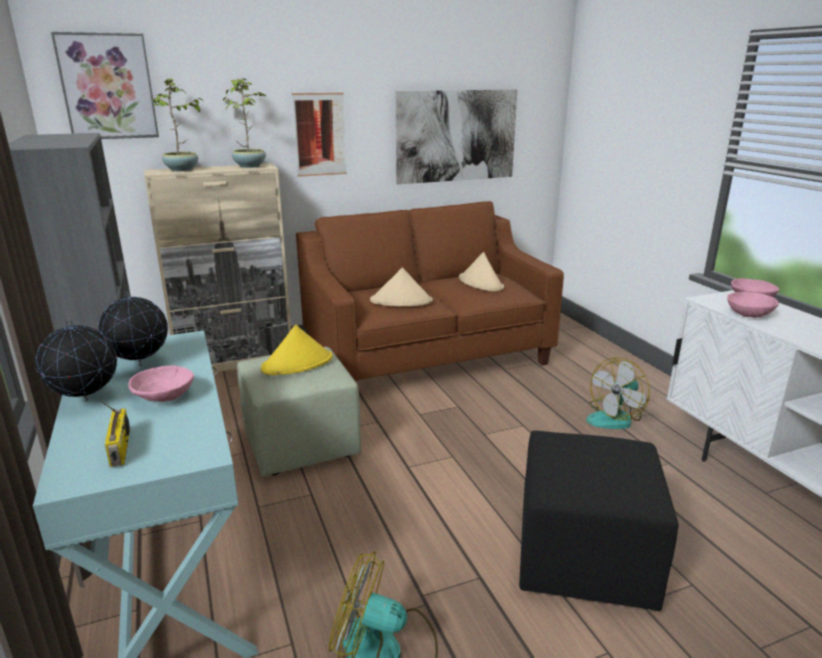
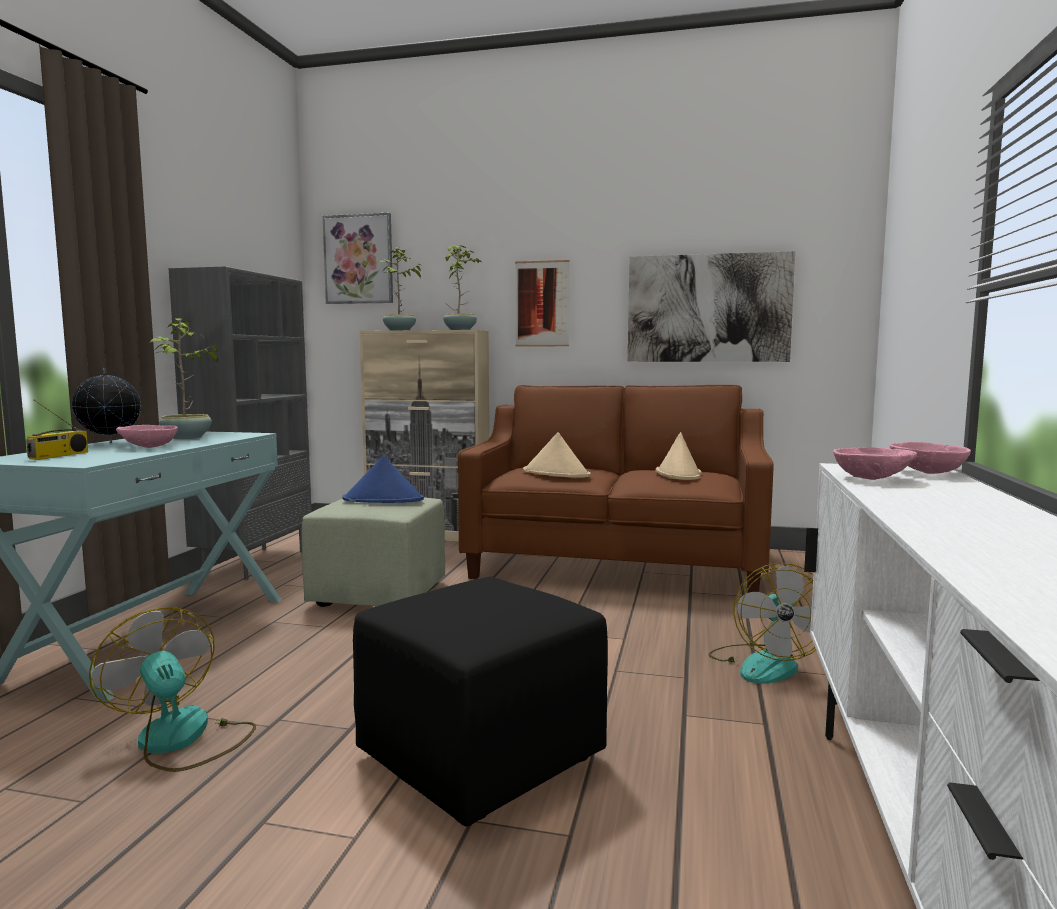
camera: 35 degrees right, 15 degrees down
globe [98,291,168,366] -> potted plant [148,318,222,439]
yellow hat [261,325,333,375] -> blue hat [342,455,424,503]
fan [586,357,650,429] -> fan turned 75 degrees counterclockwise [709,563,816,684]

